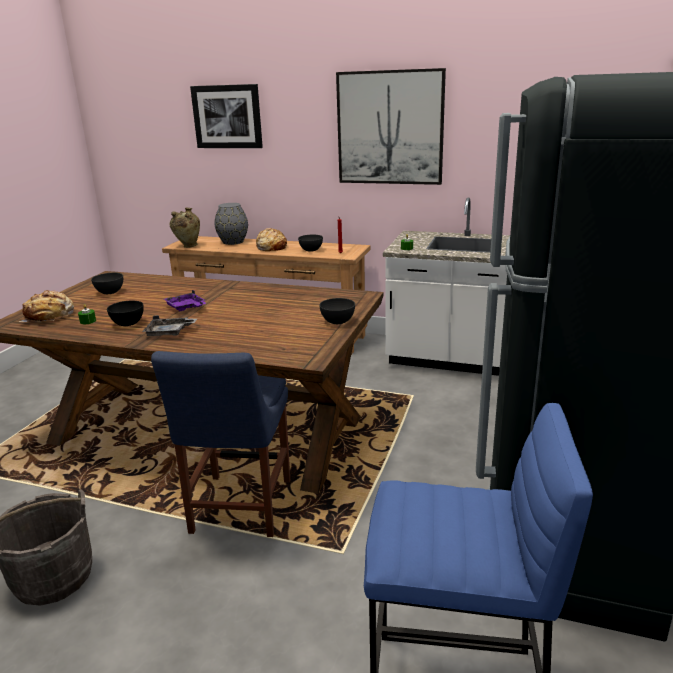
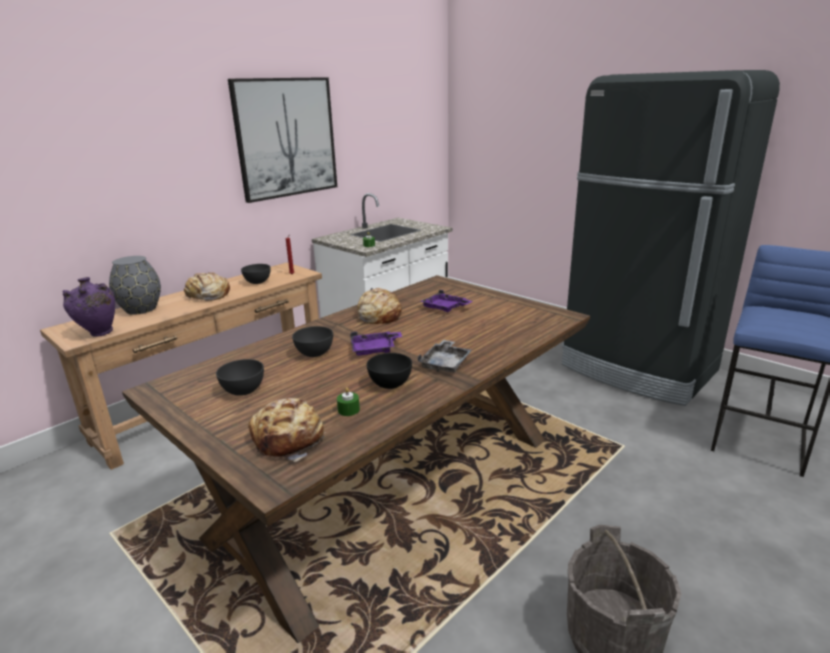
camera: 65 degrees left, 0 degrees up
blue chair [151,351,290,537] -> none
beige vase [170,208,200,248] -> purple vase [63,277,115,337]
picture [190,84,263,148] -> none
grey bowl [319,298,355,324] -> grey bowl moved to [292,326,333,357]
none -> bread [357,288,402,324]
none -> purple tray [420,290,472,312]

